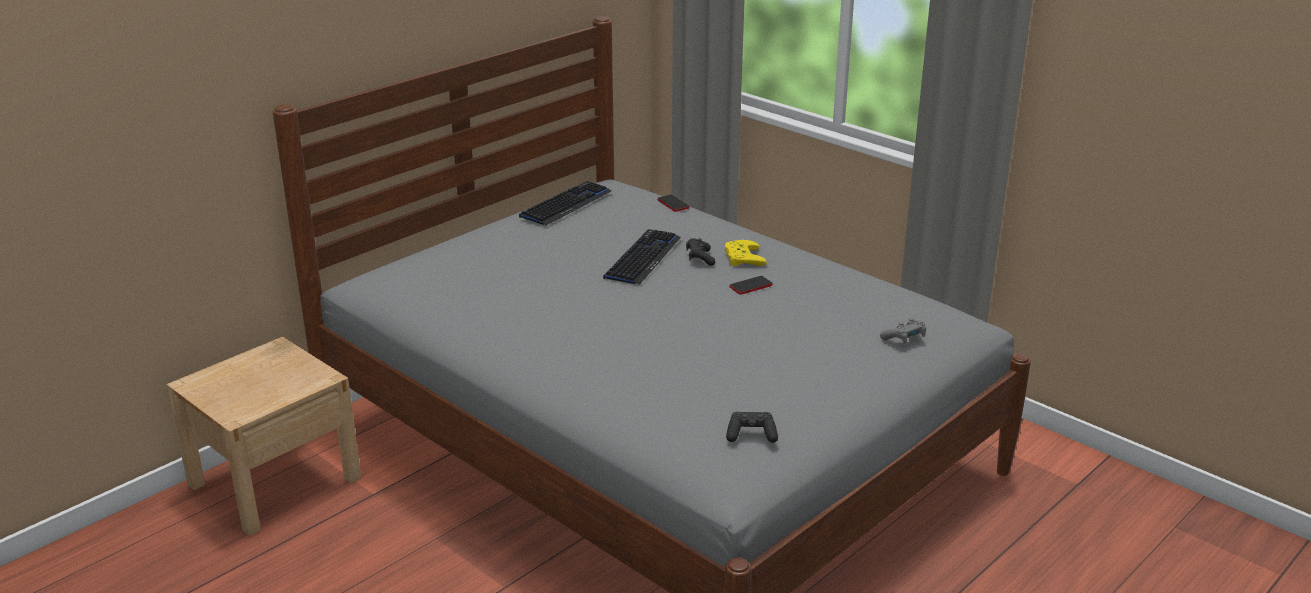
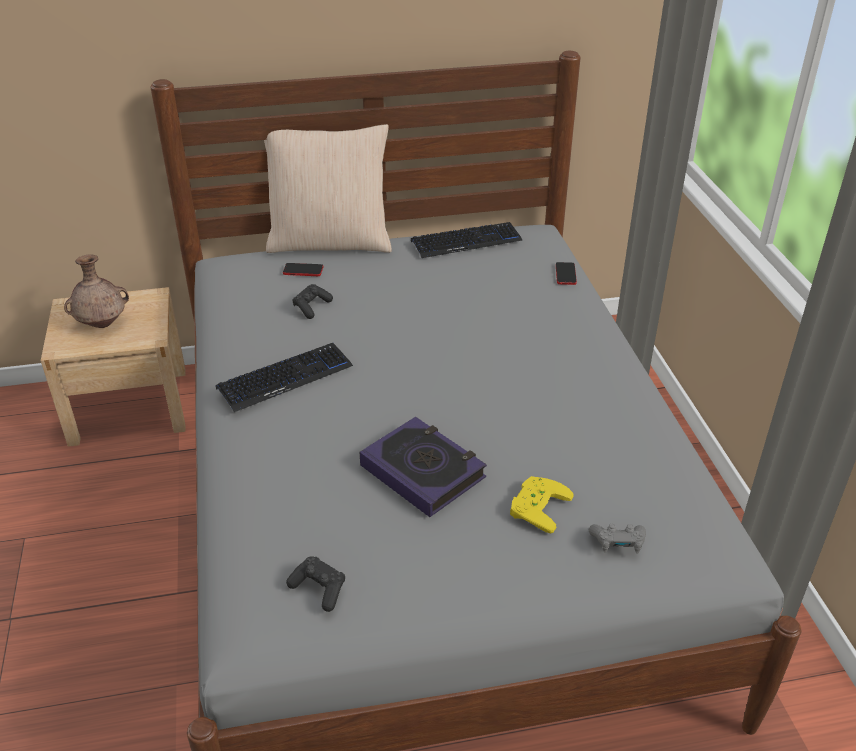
camera: 35 degrees right, 10 degrees up
keyboard [603,229,681,285] -> keyboard moved to [215,343,353,412]
black game controller [686,238,715,266] -> black game controller moved to [293,284,333,319]
yellow game controller [725,240,766,266] -> yellow game controller moved to [510,476,574,534]
phone [730,276,773,295] -> phone moved to [283,263,323,276]
none -> brown vase [64,255,129,328]
none -> beige pillow [264,124,392,253]
none -> book [360,417,487,517]

